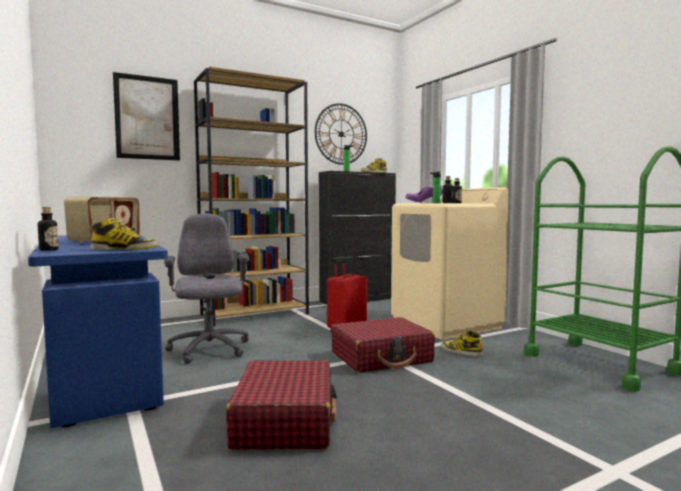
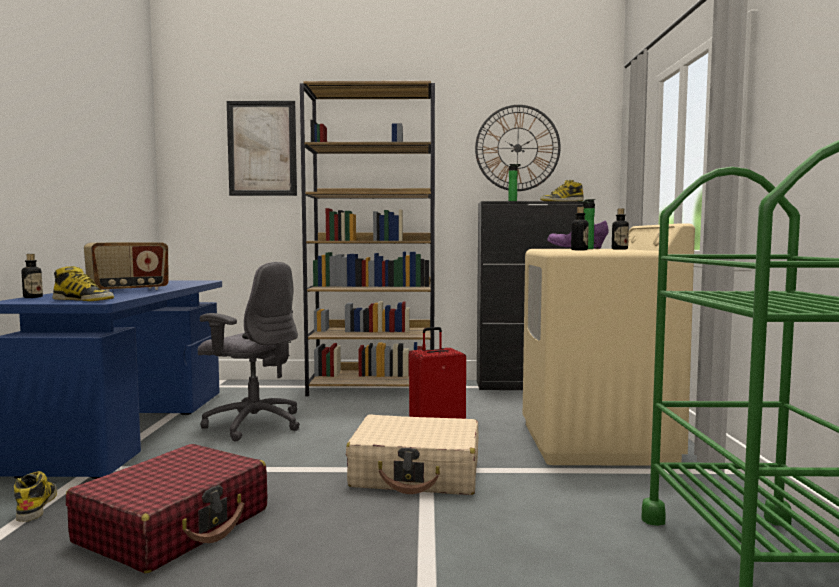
camera: 30 degrees right, 0 degrees up
grey office chair [164,214,249,364] -> grey office chair turned 105 degrees clockwise [198,262,300,442]
red suitcase [331,317,435,372] -> beige suitcase [346,414,478,495]
boot [441,330,483,356] -> boot moved to [14,471,57,522]

